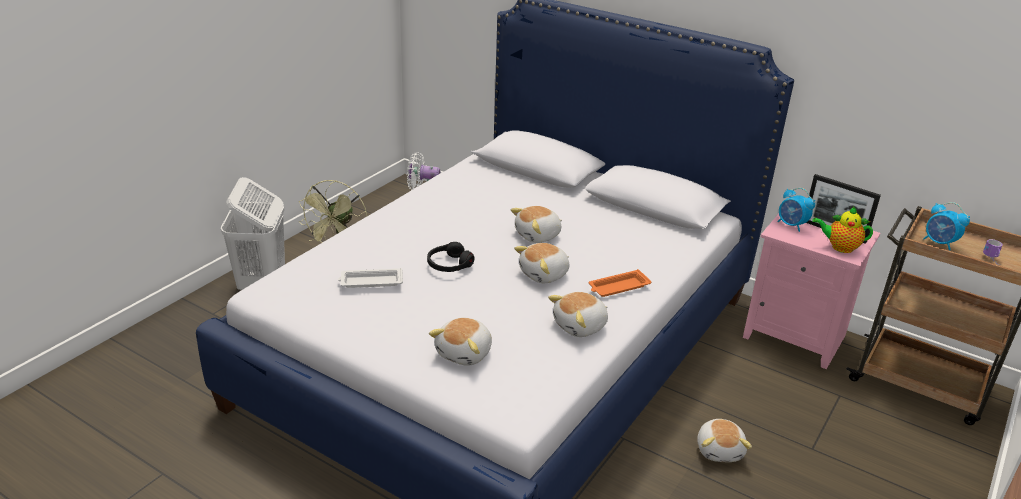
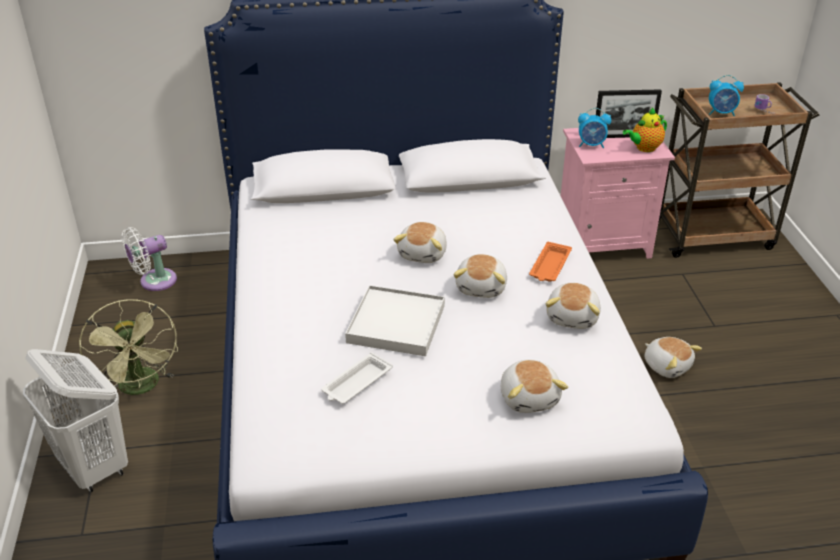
camera: 40 degrees left, 5 degrees up
black headphones [427,242,475,272] -> white tray [345,285,445,356]

